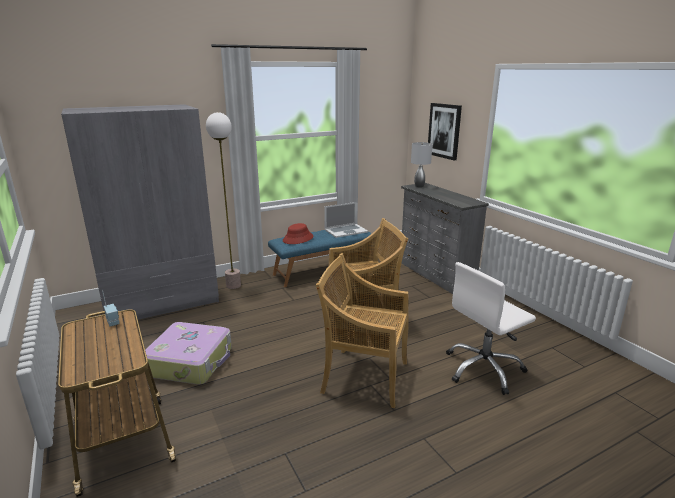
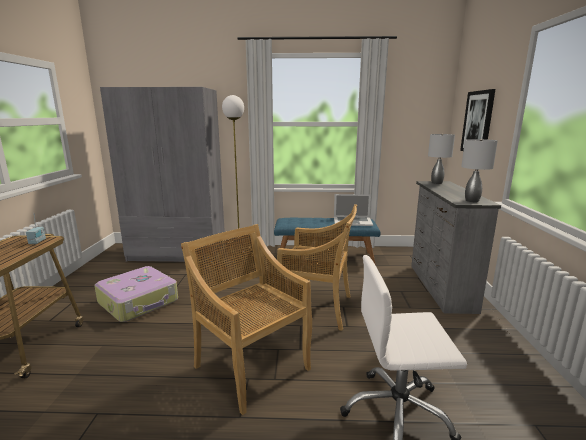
camera: 30 degrees right, 5 degrees down
red hat [283,223,313,244] -> none
none -> grey table lamp [461,139,498,202]

